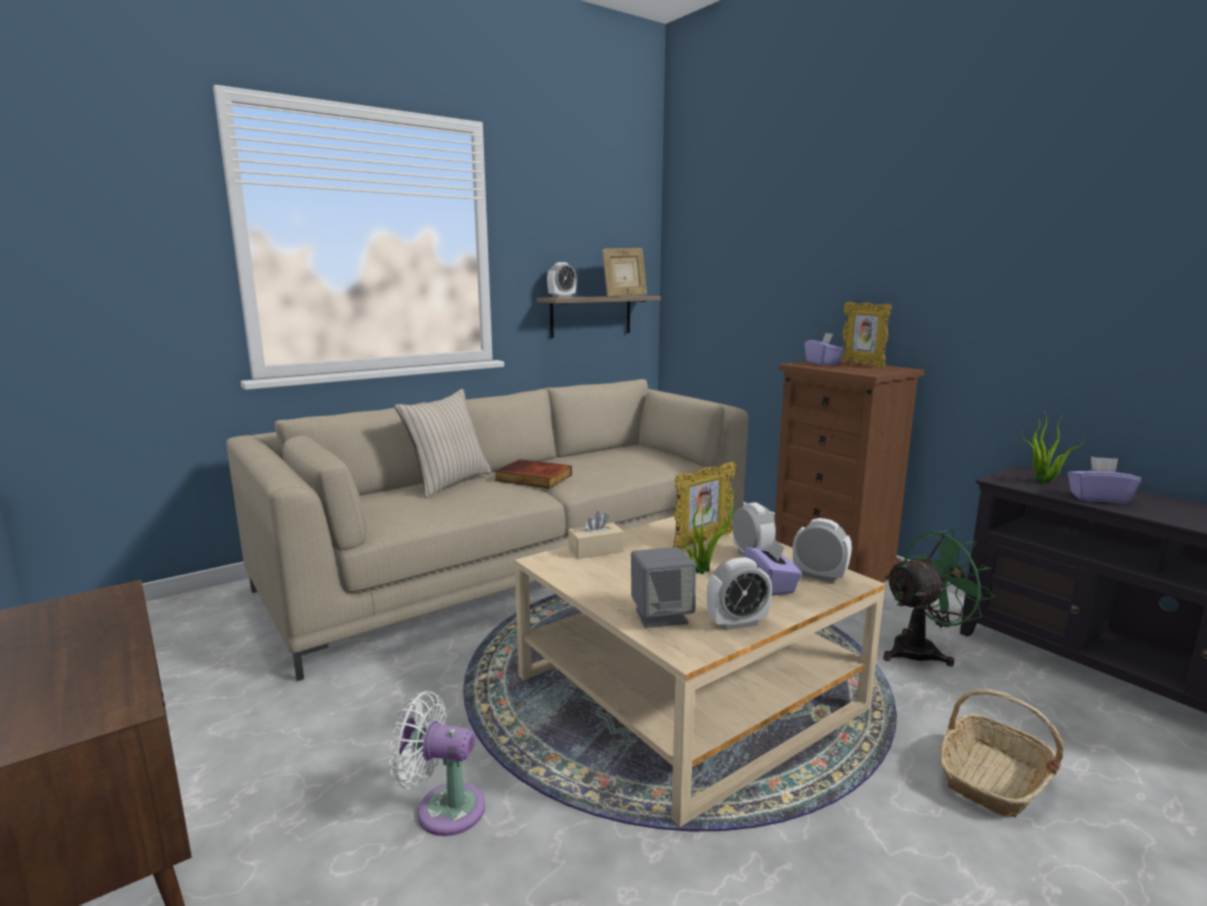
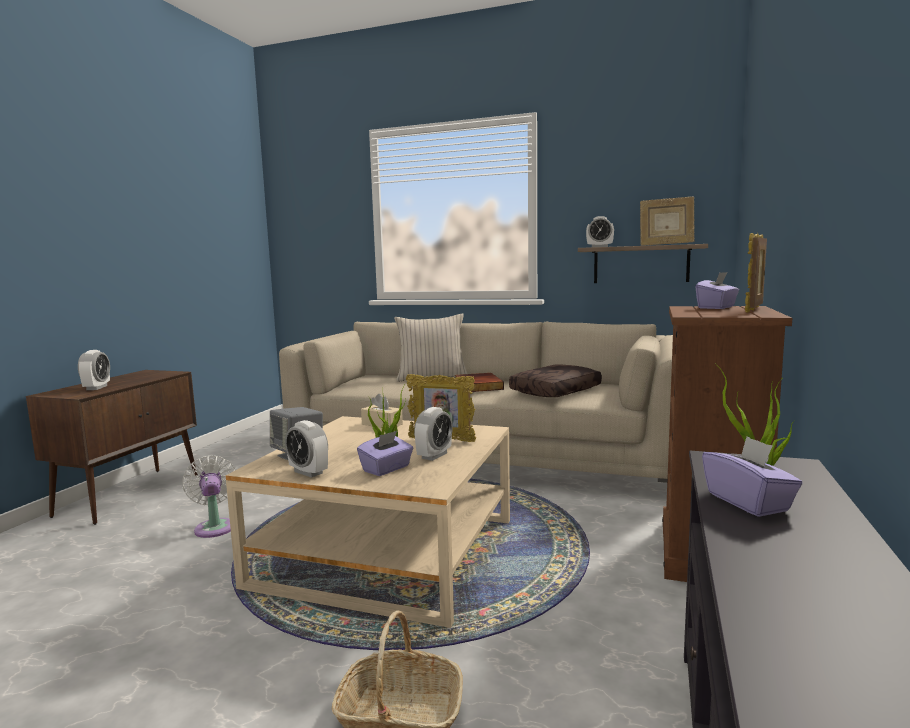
camera: 55 degrees right, 5 degrees down
alarm clock [793,518,852,583] -> alarm clock moved to [78,350,110,390]
green fan [883,530,995,667] -> none
none -> brown pillow [509,365,602,397]

